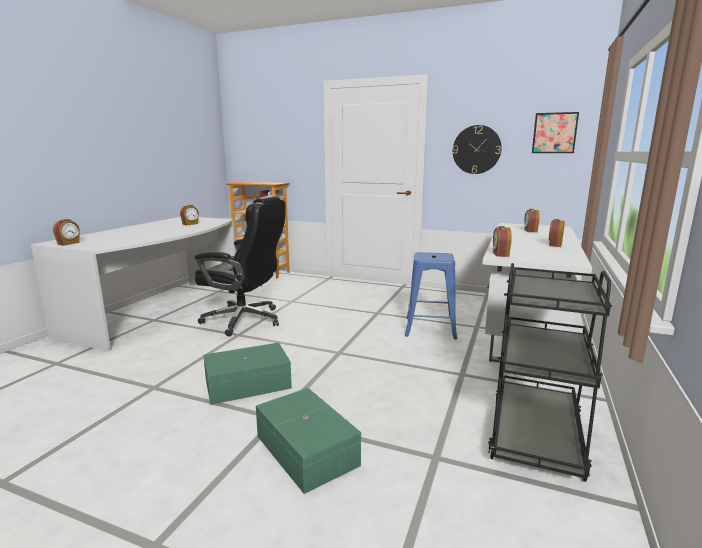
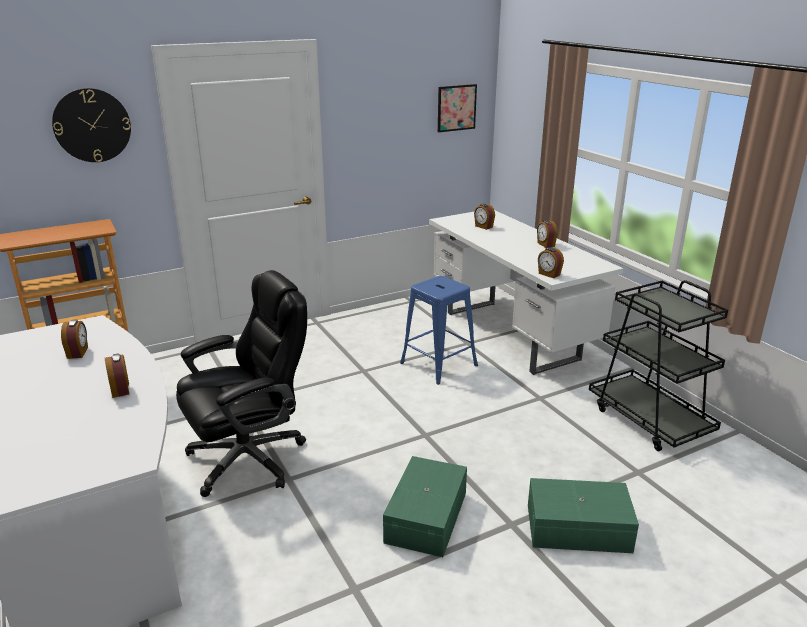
camera: 50 degrees left, 10 degrees up
alarm clock [53,219,80,246] -> alarm clock moved to [105,354,129,398]
wall clock [453,125,502,174] -> wall clock moved to [52,88,131,162]

